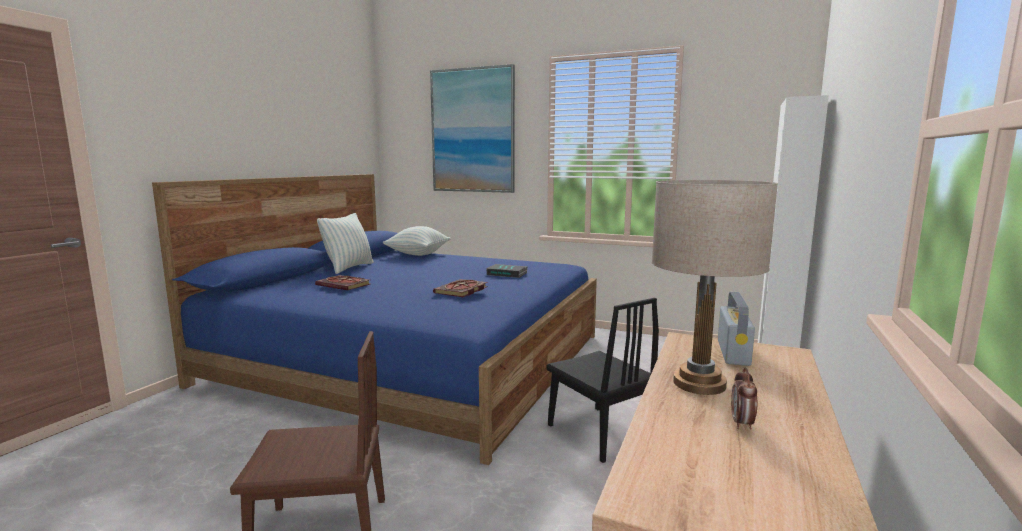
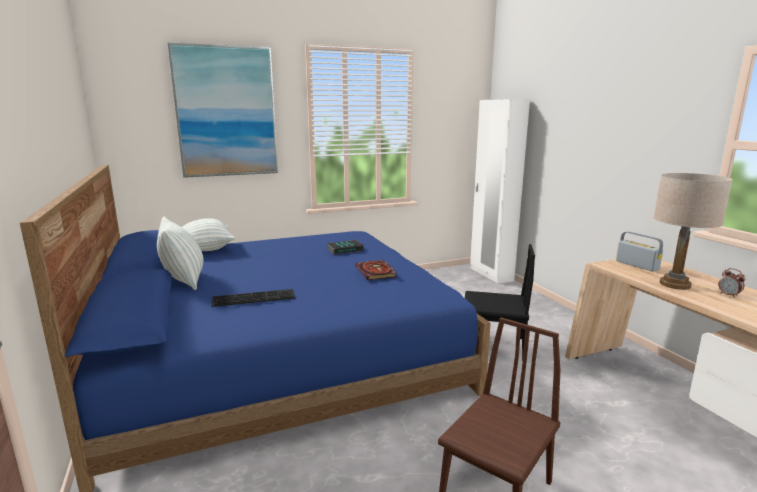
camera: 45 degrees left, 5 degrees up
book [315,275,370,290] -> keyboard [211,289,295,307]

